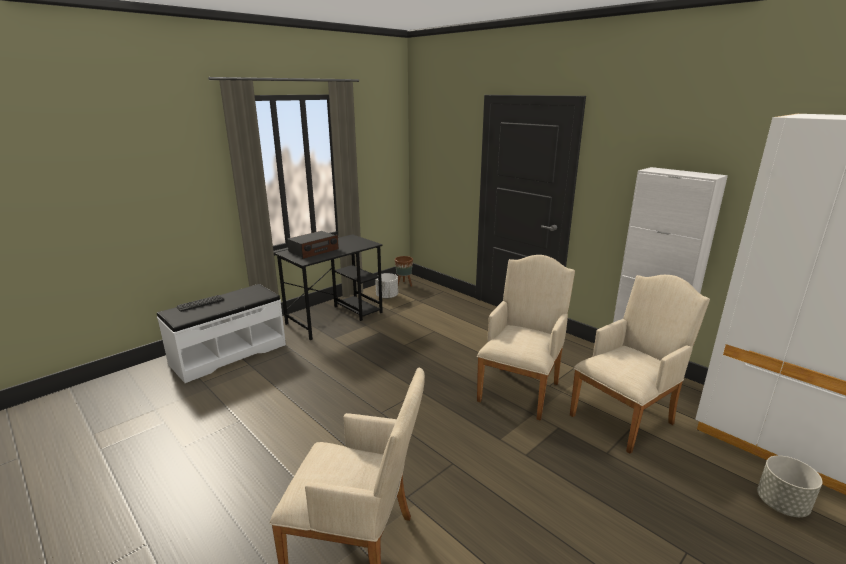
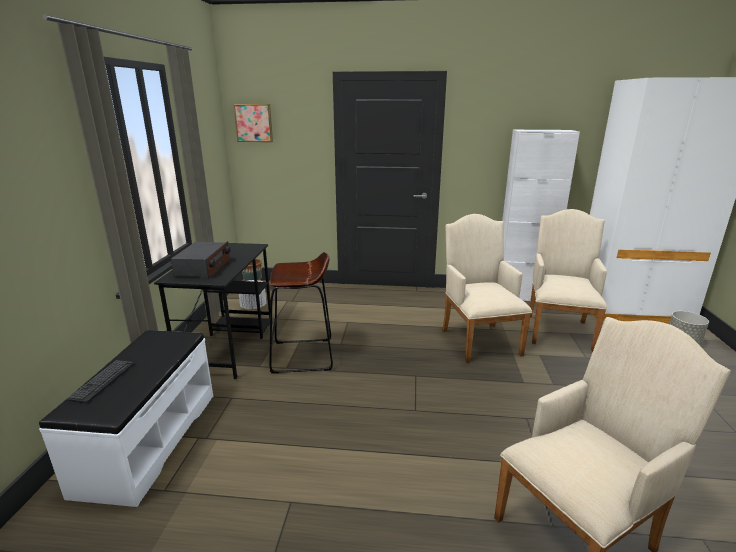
camera: 40 degrees left, 0 degrees up
none -> picture [233,104,273,142]
none -> brown stool [269,252,333,374]

